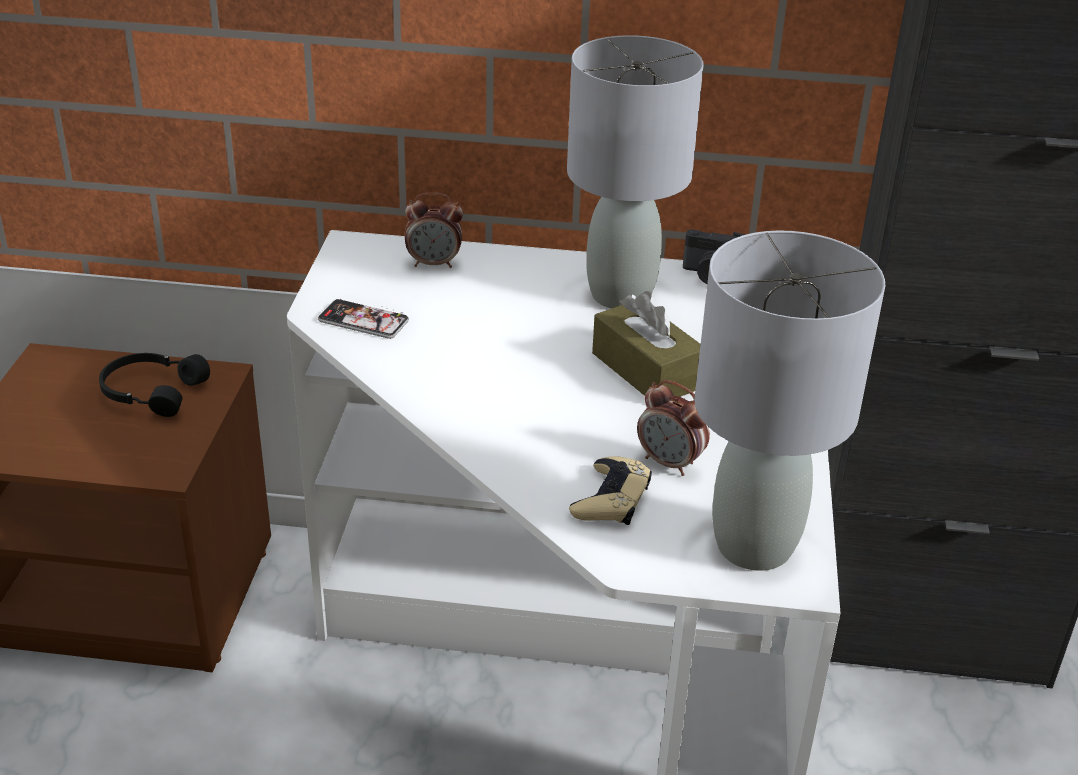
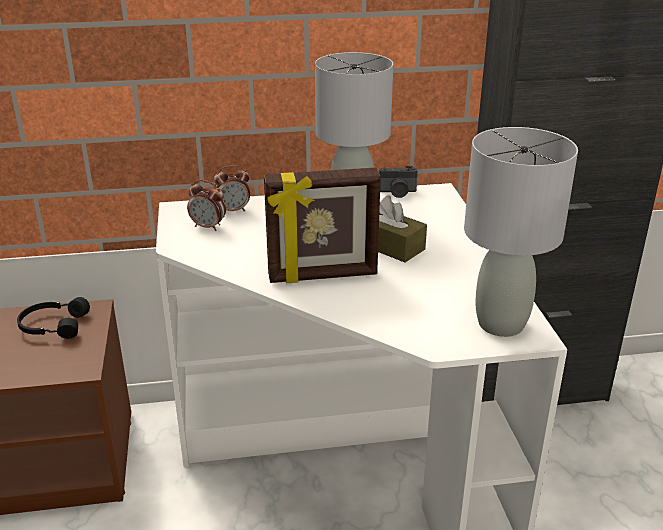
camera: 15 degrees left, 5 degrees down
phone [318,299,409,339] -> none
beige game controller [569,456,652,525] -> none
alarm clock [637,380,710,476] -> alarm clock moved to [187,180,226,231]
none -> picture frame [264,167,381,283]

